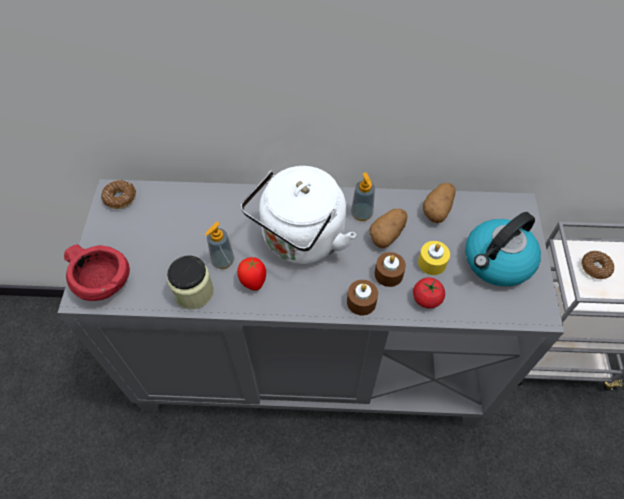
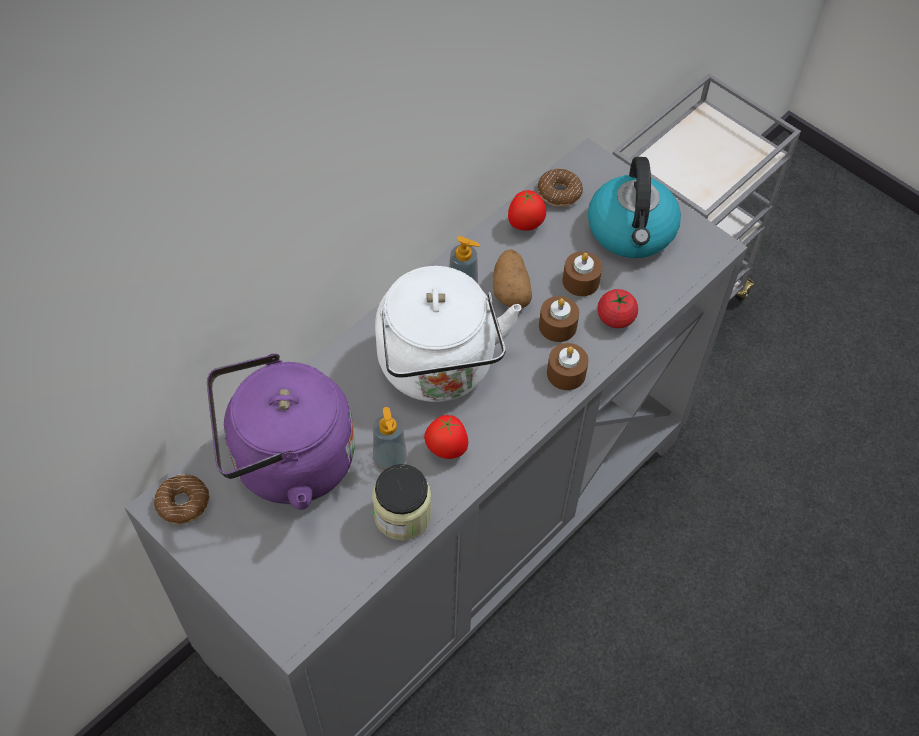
camera: 50 degrees left, 0 degrees up
red bowl [64,245,130,301] -> none
yellow candle [418,241,450,275] -> brown candle [562,251,602,296]
potato [423,183,455,223] -> tomato [508,190,546,231]
donut [582,251,614,279] -> donut moved to [538,169,583,207]
none -> purple kettle [207,354,355,510]

